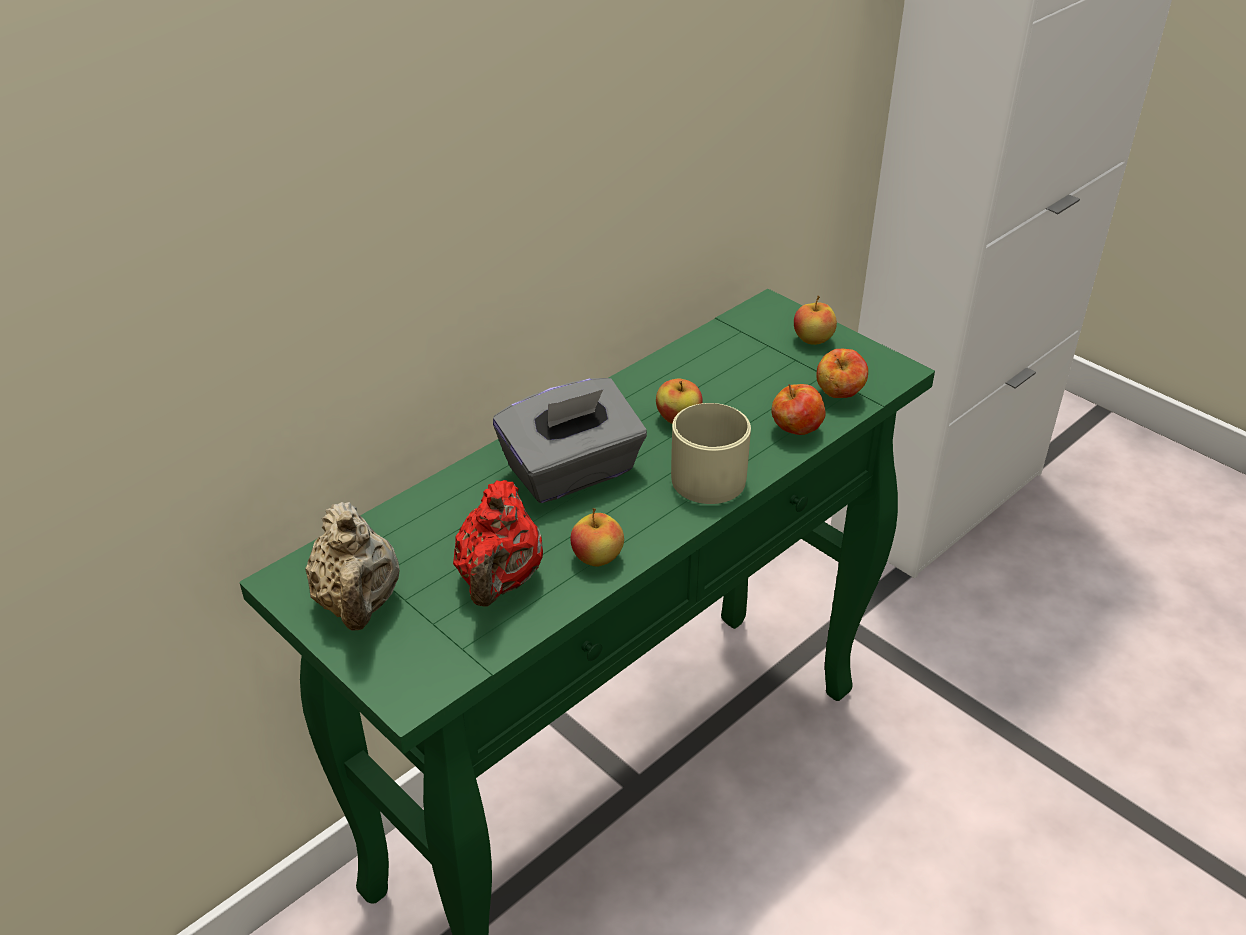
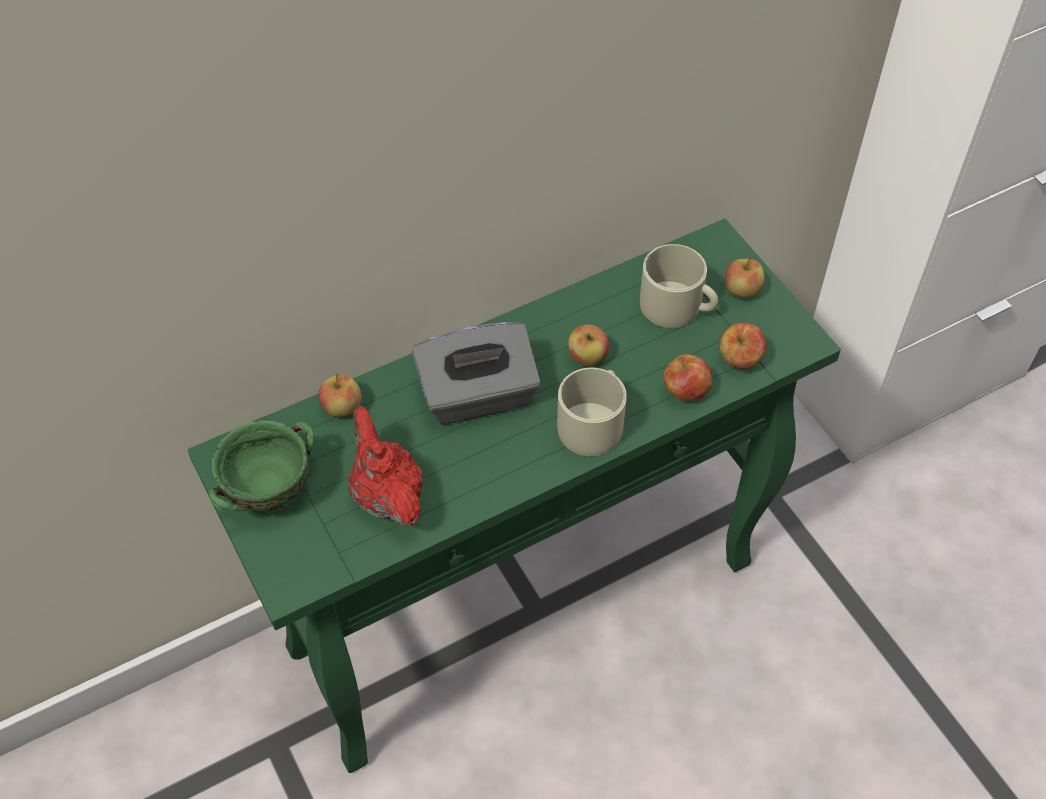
camera: 15 degrees right, 15 degrees up
beige teapot [305,502,400,630] -> green bowl [209,420,314,514]
red teapot [453,480,543,606] -> red teapot turned 135 degrees clockwise [348,406,423,527]
apple [571,508,624,566] -> apple moved to [319,374,362,417]
none -> beige mug [640,244,718,328]

